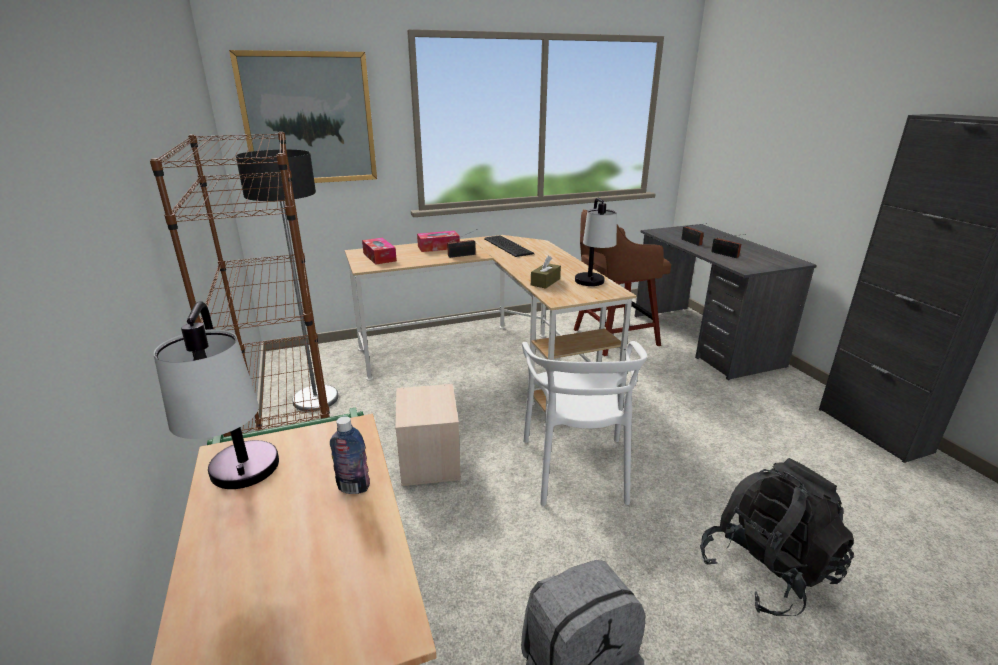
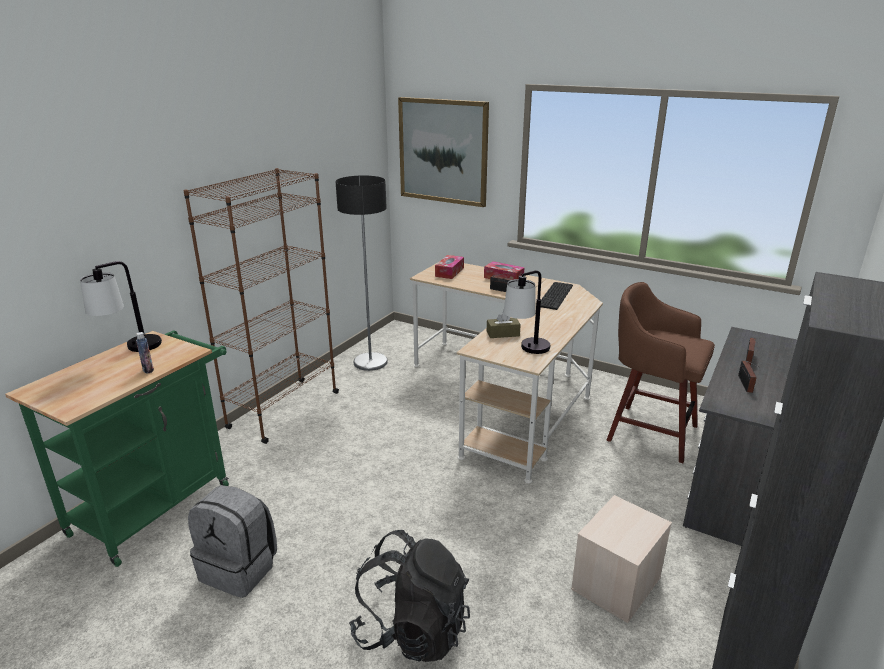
camera: 50 degrees right, 0 degrees up
beige storage box [395,384,461,486] -> beige storage box moved to [571,495,672,623]
white chair [522,341,647,506] -> none

